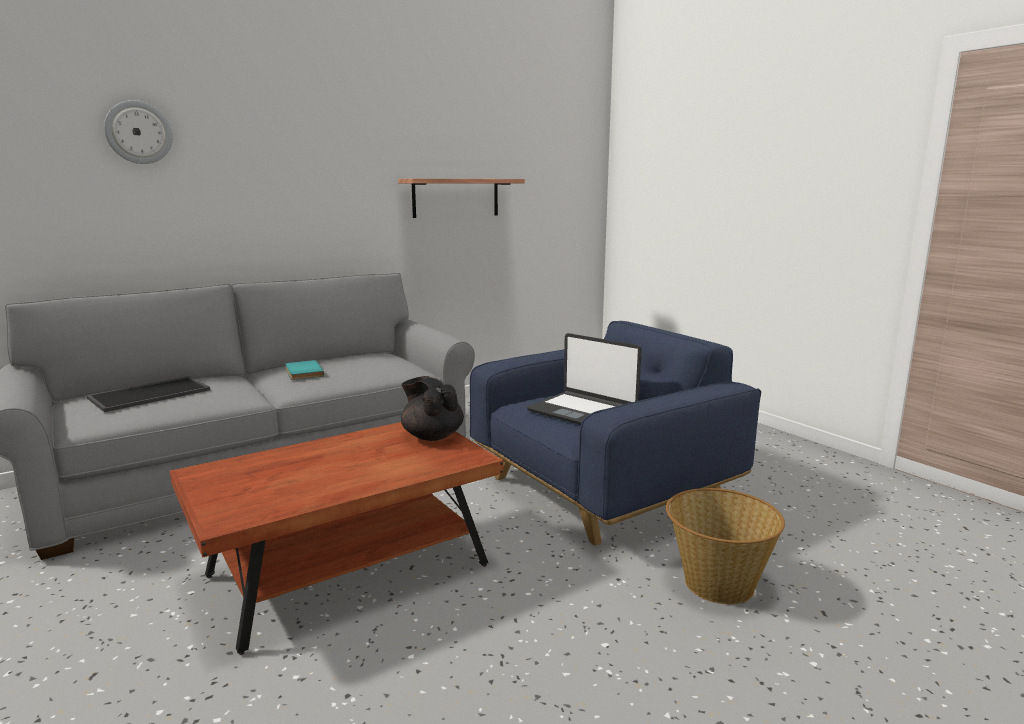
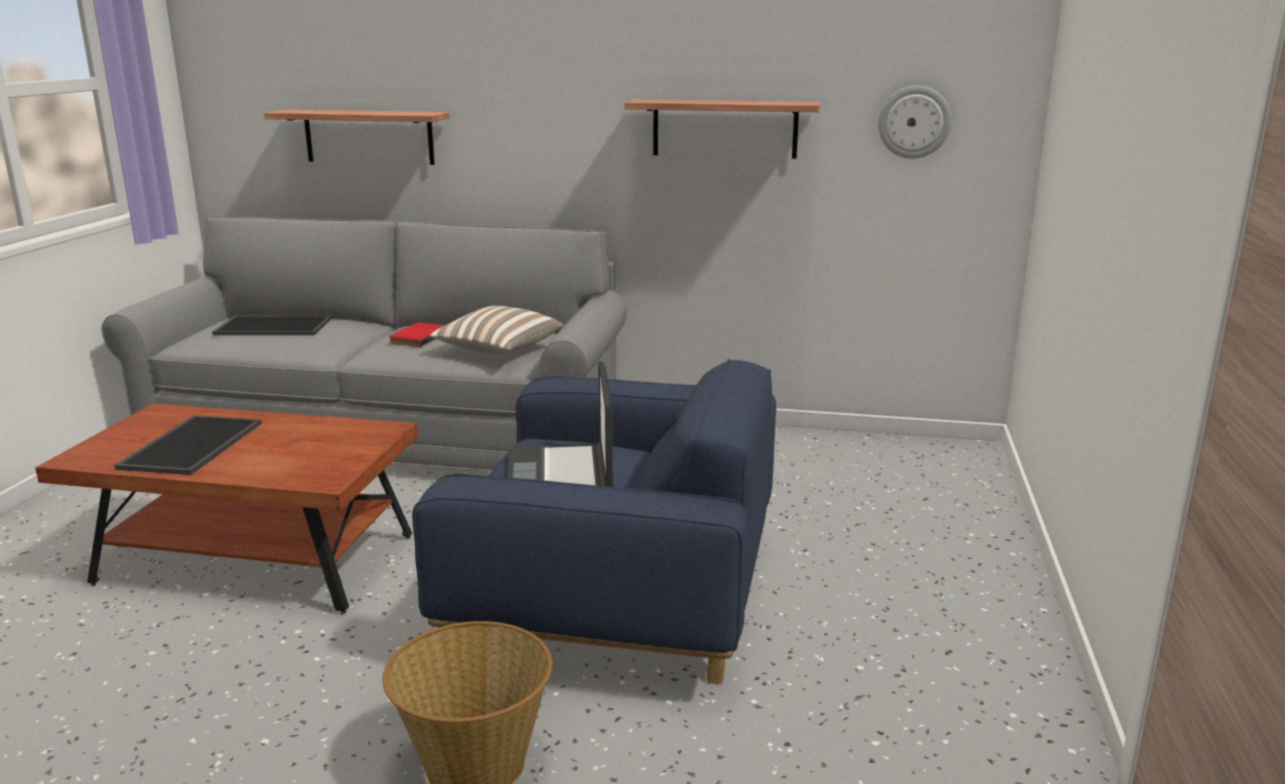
camera: 45 degrees right, 5 degrees up
wall clock [104,100,173,164] -> wall clock moved to [878,86,952,159]
turquoise book [285,360,324,380] -> red book [389,322,445,347]
black teapot [401,376,464,441] -> none
none -> tray [115,415,262,475]
none -> shelf [264,109,450,165]
none -> pillow [429,306,564,354]

